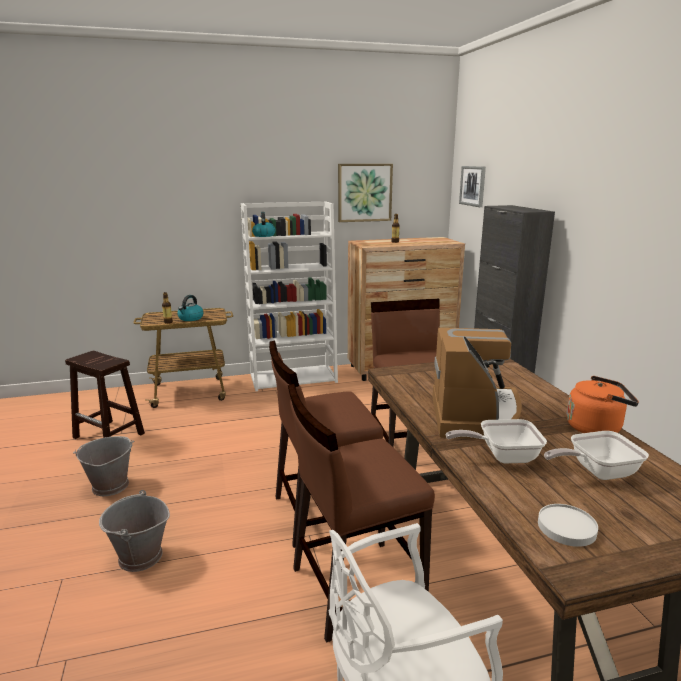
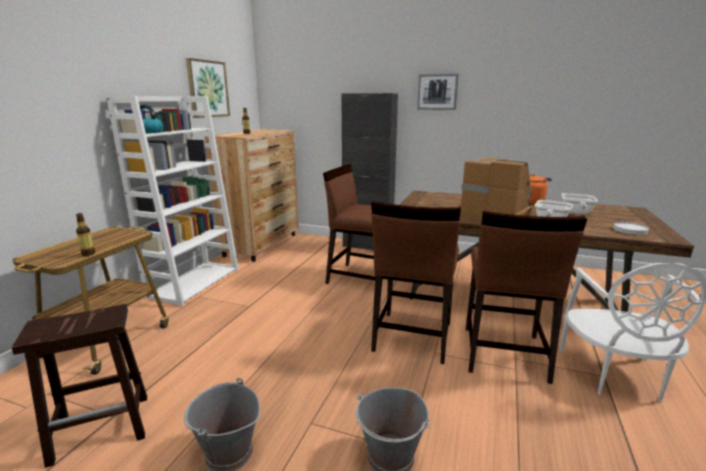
camera: 55 degrees left, 0 degrees up
kettle [177,295,204,321] -> none
picture [459,166,486,207] -> picture moved to [417,73,459,110]

